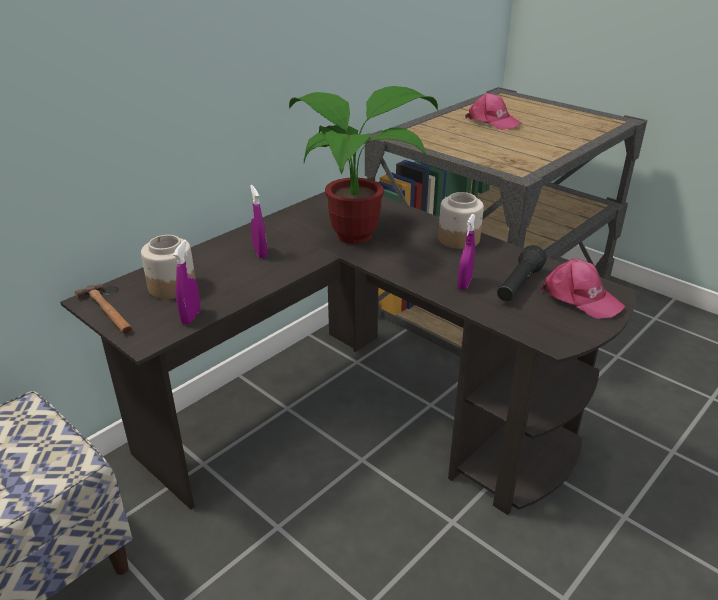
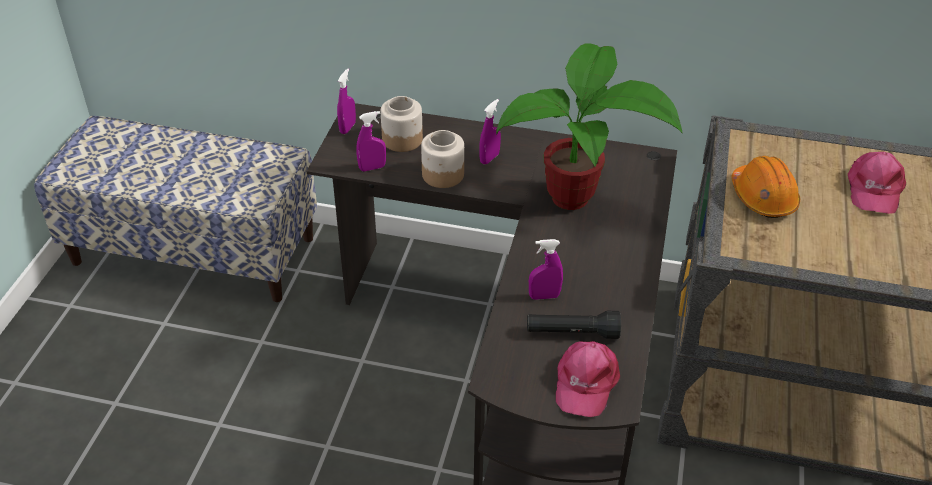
camera: 60 degrees right, 10 degrees up
hammer [75,284,132,334] -> purple spray bottle [337,68,356,134]
jar [438,192,484,249] -> jar moved to [421,130,464,188]
none -> orange hard hat [731,156,800,218]

